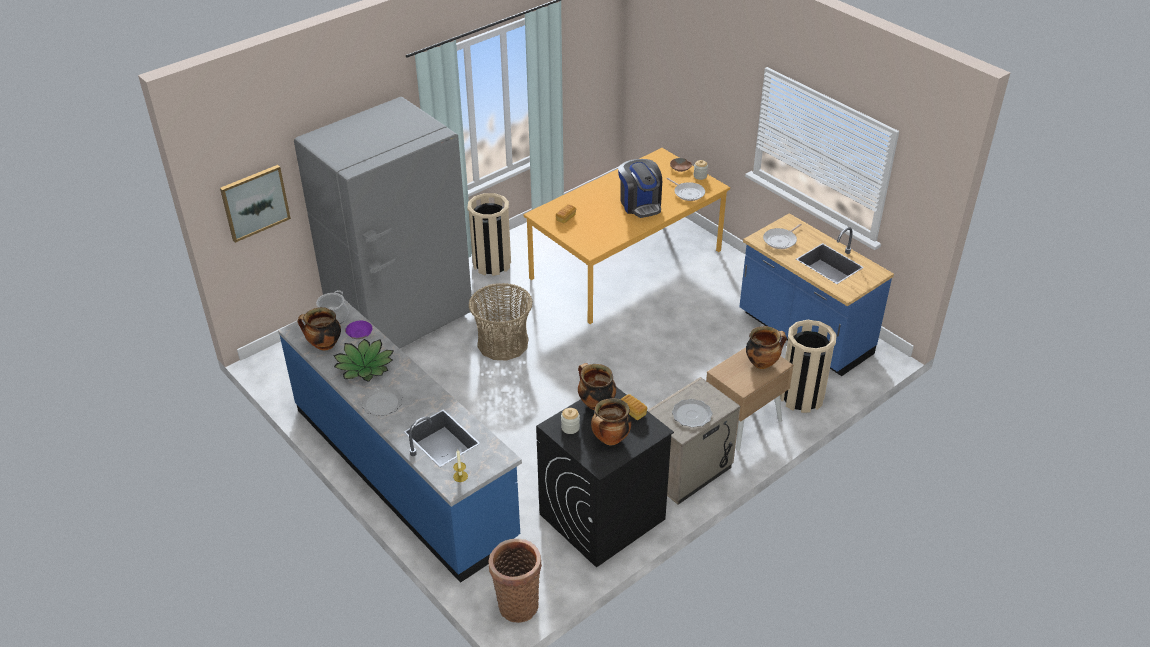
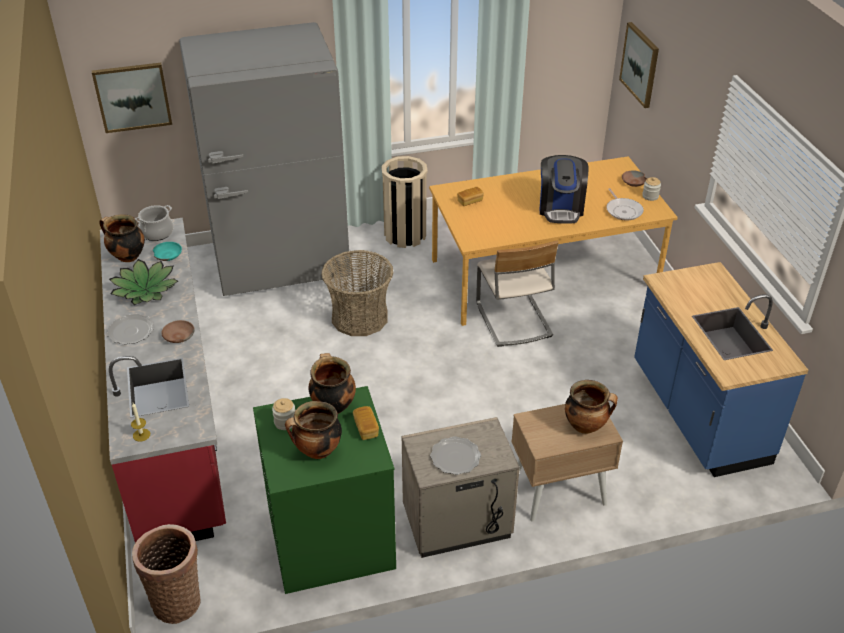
camera: 25 degrees right, 0 degrees up
blue counter [278,299,522,583] -> red counter [100,218,226,543]
purple bowl [345,321,372,339] -> turquoise bowl [153,242,182,261]
black washing machine [536,387,674,568] -> green washing machine [253,386,396,594]
frying pan [763,224,802,249] -> none
beige trash can [780,320,837,413] -> none
none -> brown bowl [161,320,194,343]
none -> beige chair [476,241,559,347]
none -> picture [619,22,659,108]

